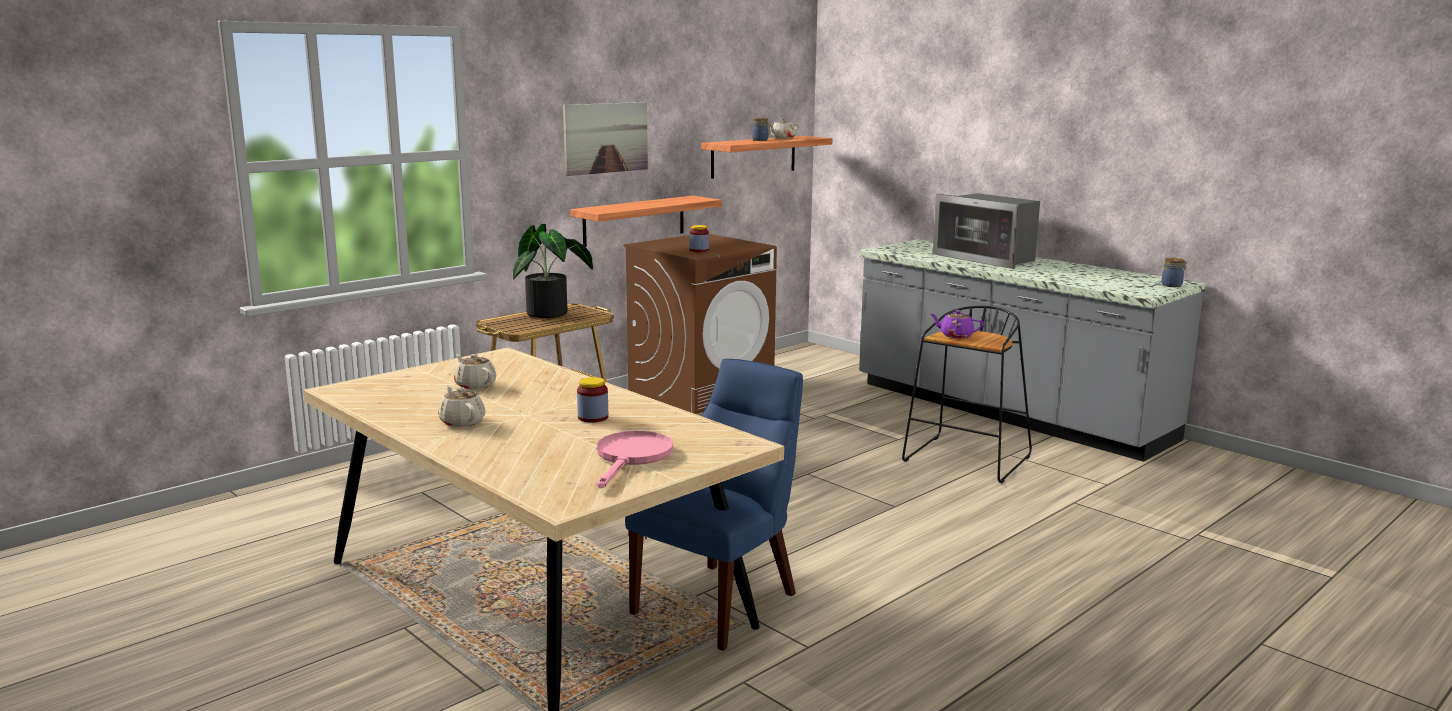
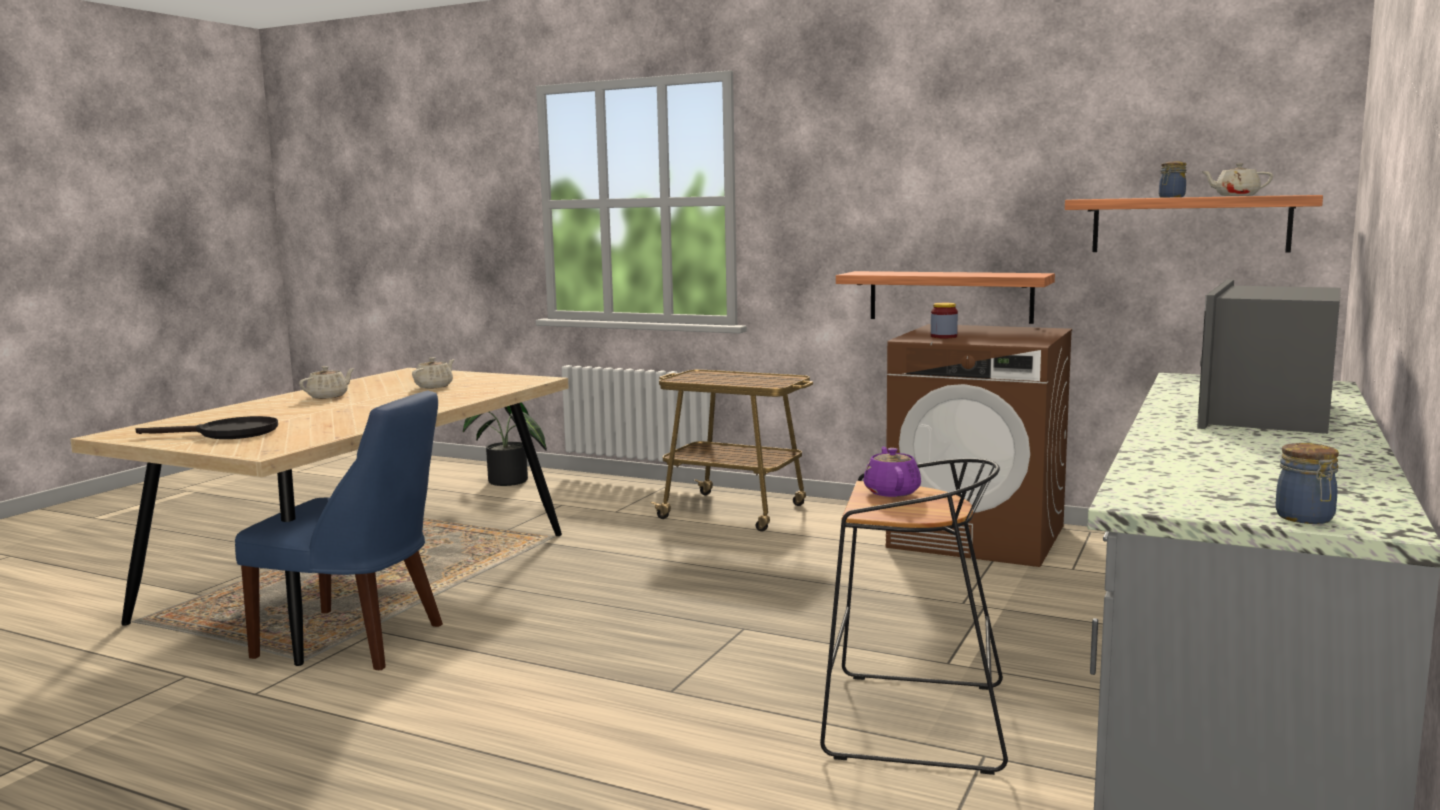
camera: 70 degrees right, 5 degrees down
potted plant [513,224,593,318] -> potted plant moved to [463,402,547,486]
picture [563,102,648,176] -> none
jar [577,377,608,423] -> none
pink frying pan [596,431,673,488] -> black frying pan [135,416,278,439]

